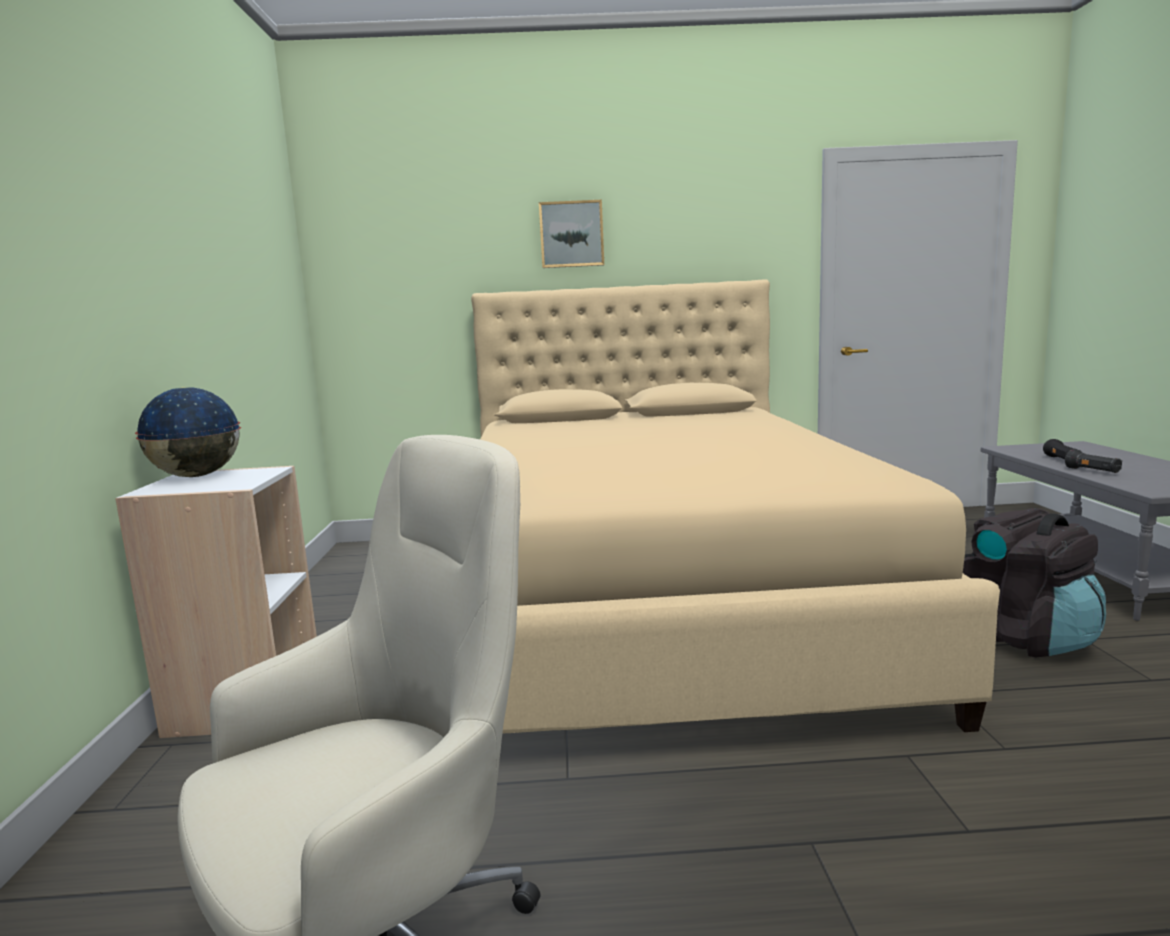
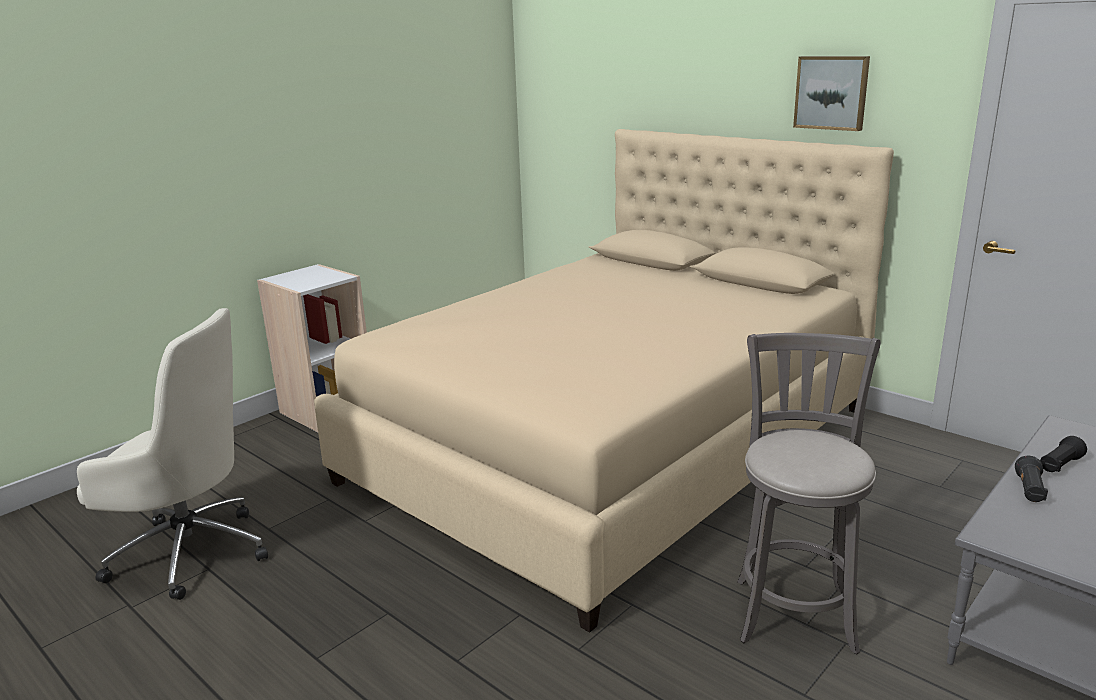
camera: 45 degrees right, 10 degrees up
globe [135,387,241,477] -> none
picture [539,200,604,268] -> picture moved to [793,56,870,131]
black backpack [963,508,1106,657] -> grey stool [737,333,881,654]

